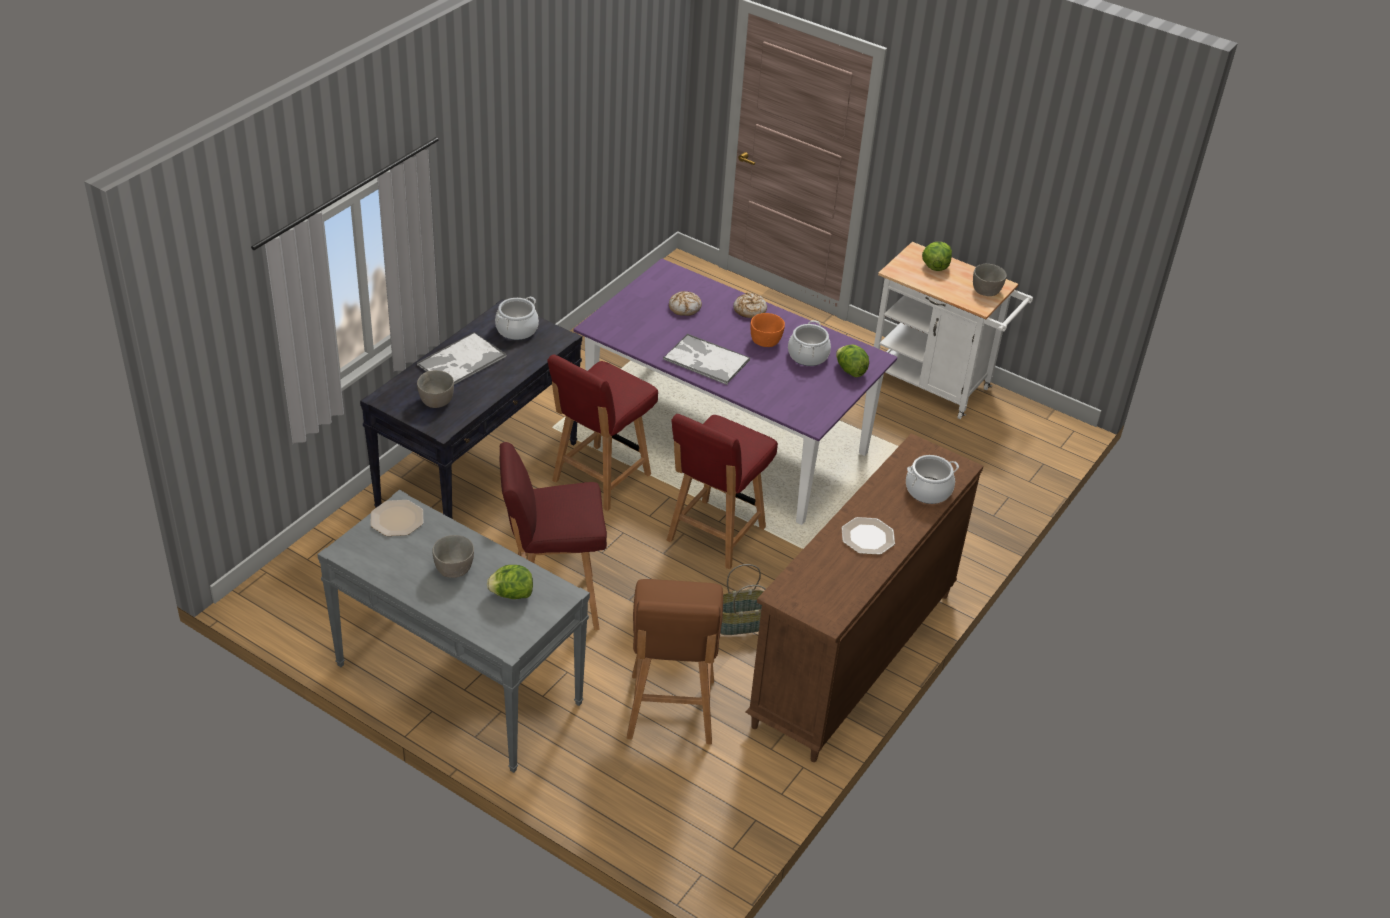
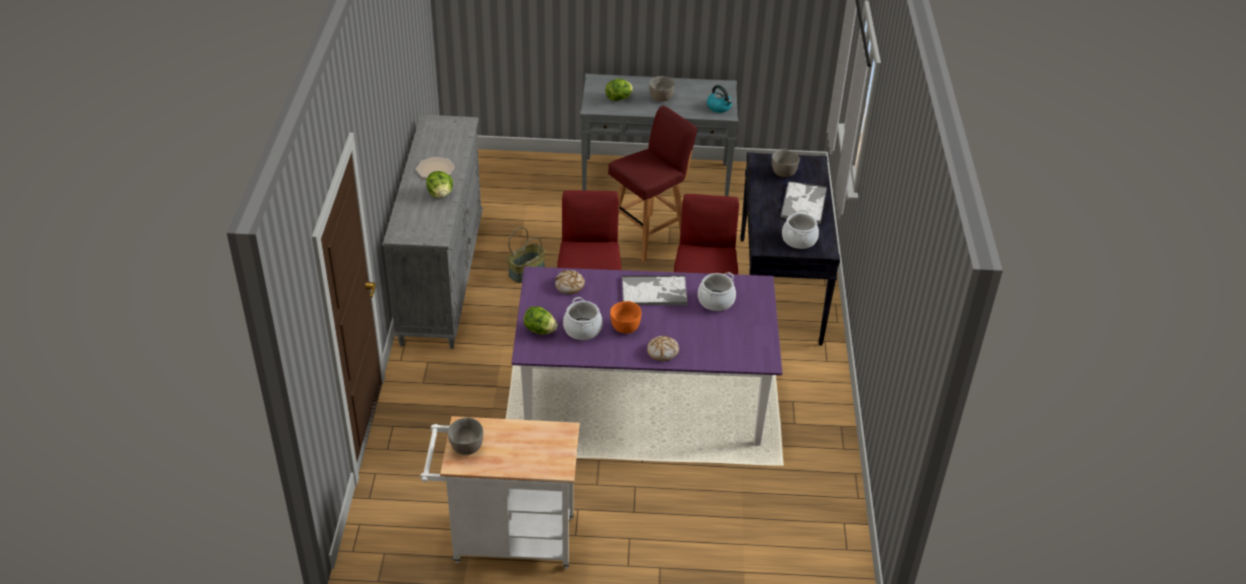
camera: 150 degrees right, 0 degrees up
plate [371,500,423,536] -> kettle [707,85,732,113]
brown stool [627,579,723,745] -> none
bread [669,291,702,316] -> bread moved to [555,270,585,294]
brown dresser [745,433,983,762] -> grey dresser [383,115,483,349]
cooking pot [906,455,959,504] -> cooking pot moved to [698,272,736,311]
lettuce [922,242,952,271] -> lettuce moved to [426,171,453,198]

